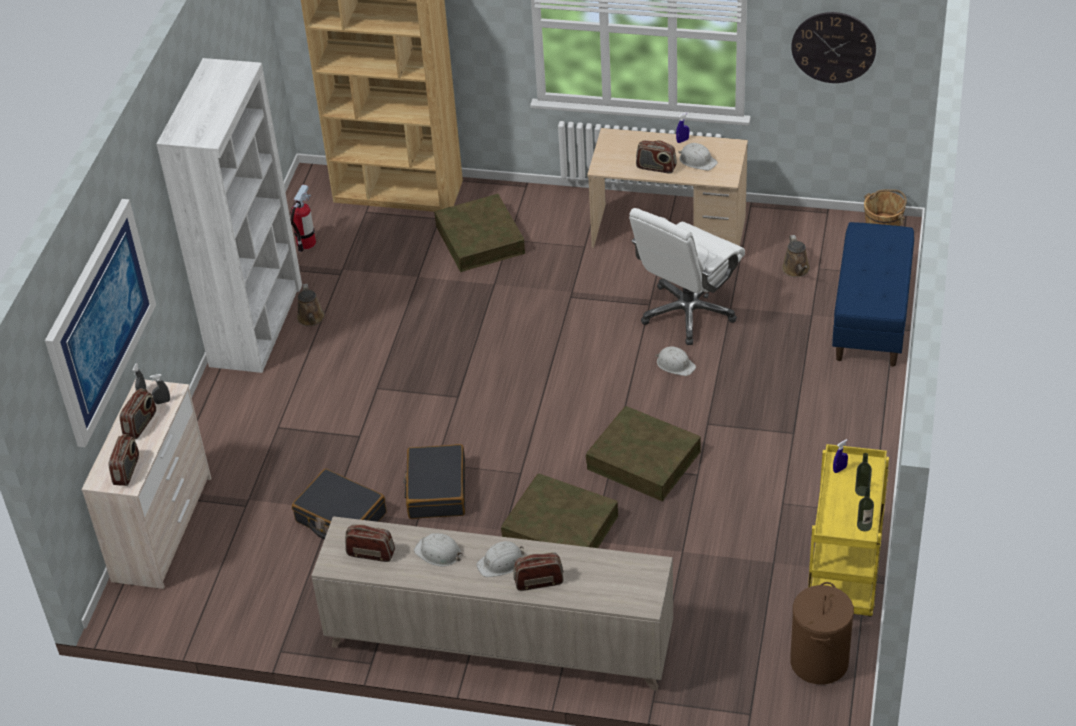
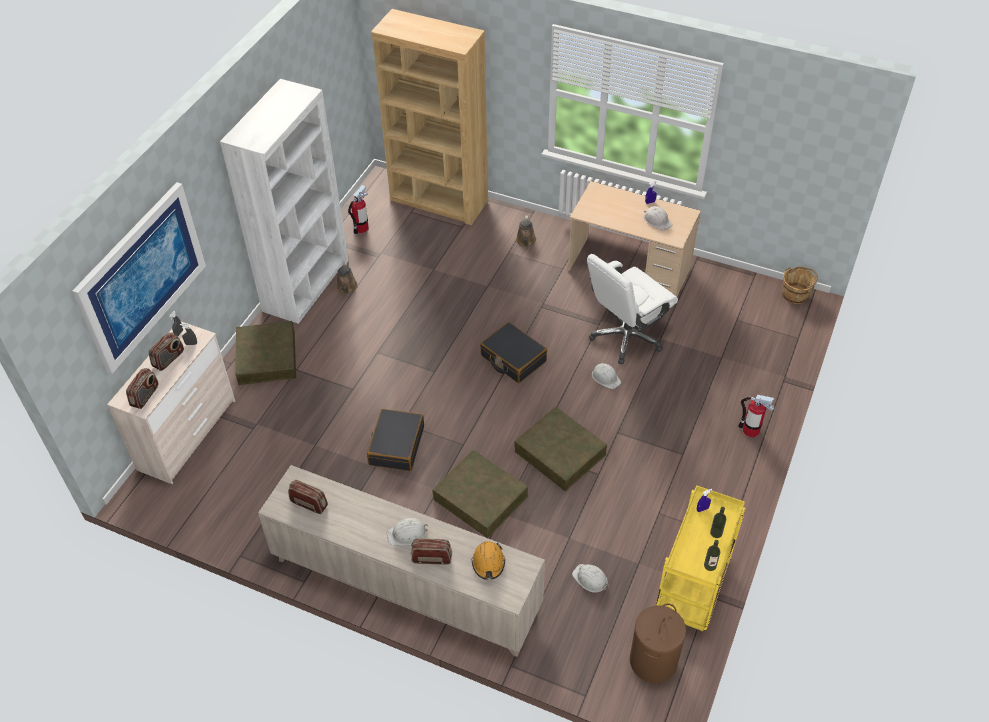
camera: 10 degrees right, 5 degrees up
black suitcase [292,469,387,539] -> black suitcase moved to [480,322,547,383]
white hard hat [414,533,462,567] -> white hard hat moved to [572,564,609,593]
brown storage box [434,194,525,272] -> brown storage box moved to [235,321,296,385]
radio [636,140,677,174] -> none
brown watering can [782,235,810,277] -> brown watering can moved to [516,216,536,247]
wall clock [791,12,876,83] -> none
blue bench [832,222,914,367] -> none
none -> orange hard hat [472,541,505,580]
none -> fire extinguisher [738,395,774,437]

